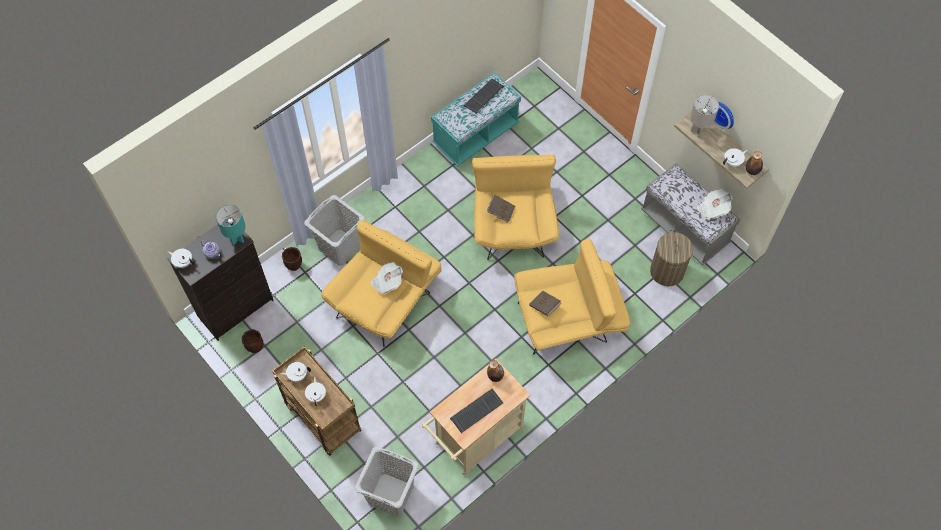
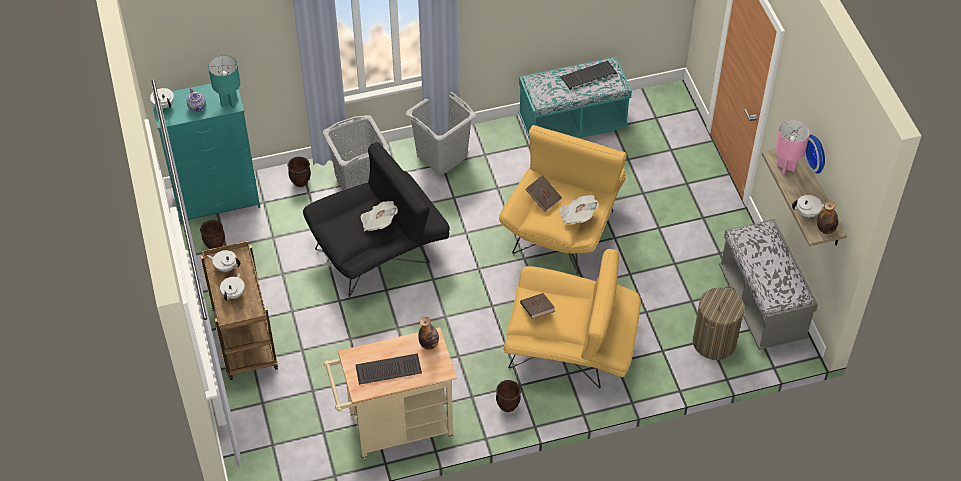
camera: 25 degrees right, 10 degrees down
black dresser [168,217,274,341] -> turquoise dresser [152,83,260,225]
yellow armchair [321,220,442,347] -> black armchair [303,142,450,297]
grey laundry basket [355,446,419,516] -> grey laundry basket moved to [406,92,476,175]
grey table lamp [690,95,719,138] -> pink table lamp [775,119,810,175]
newspaper [697,189,733,220] -> newspaper moved to [559,195,599,224]
none -> brown planter [496,380,521,412]

